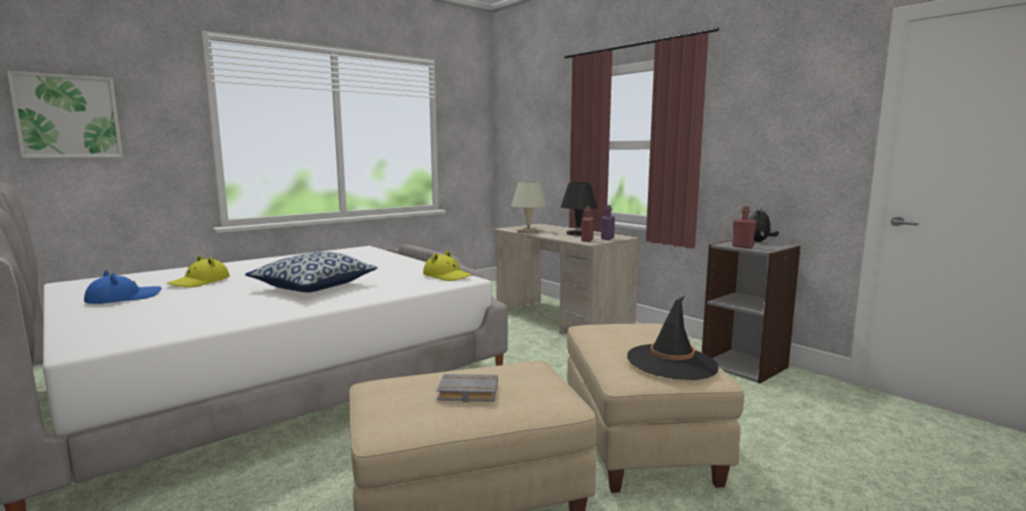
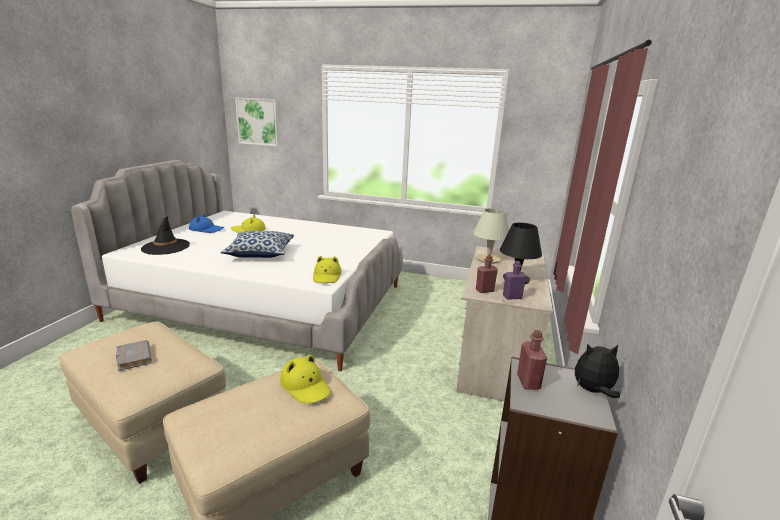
camera: 55 degrees right, 10 degrees up
black hat [627,296,719,380] -> black hat moved to [141,216,190,255]
none -> yellow hat [280,355,331,403]

